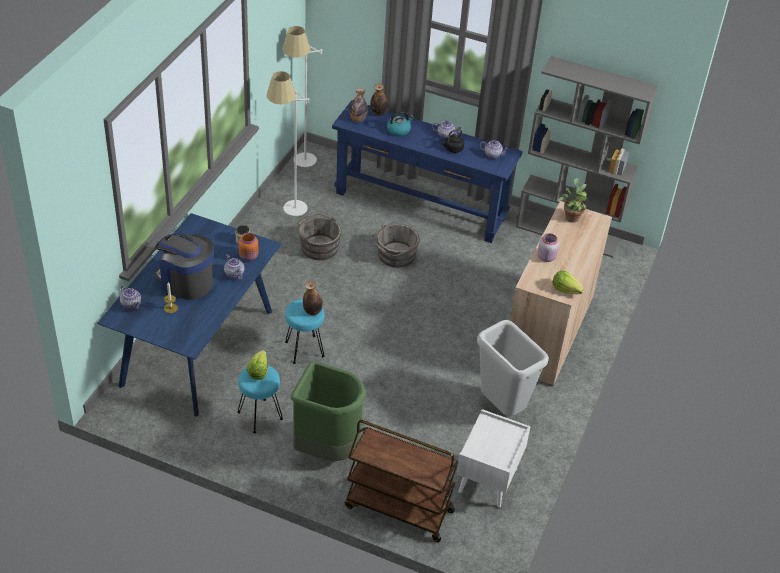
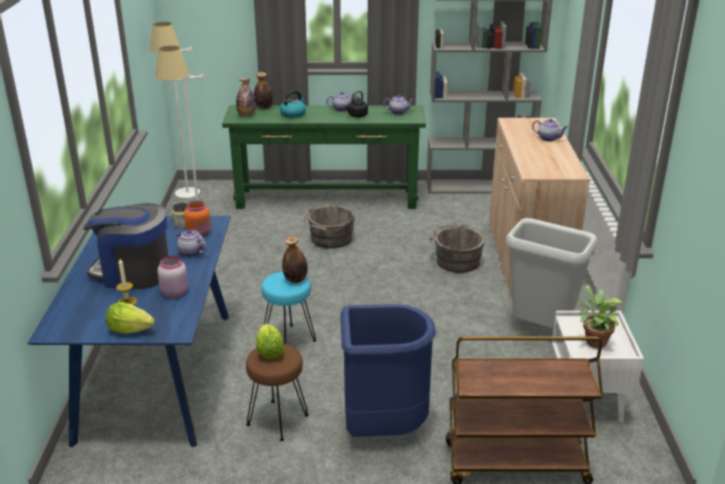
camera: 20 degrees left, 15 degrees down
teapot [120,285,141,310] -> teapot moved to [532,119,568,141]
turquoise stool [237,365,283,433] -> brown stool [246,343,309,441]
green trash can [291,361,365,461] -> blue trash can [340,304,436,437]
grey bucket [294,214,342,260] -> grey bucket moved to [429,223,485,273]
blue console table [332,100,523,243] -> green console table [222,105,426,209]
pink jar [537,233,559,262] -> pink jar moved to [157,256,188,298]
lettuce [552,271,584,294] -> lettuce moved to [106,302,155,333]
potted plant [558,178,588,223] -> potted plant moved to [578,285,624,348]

